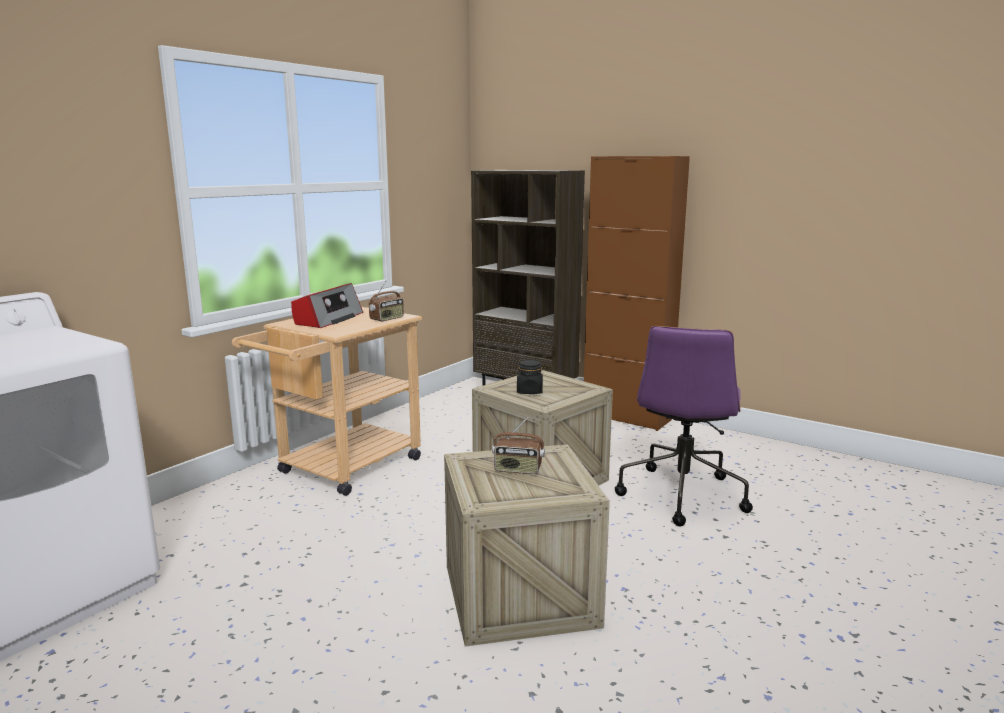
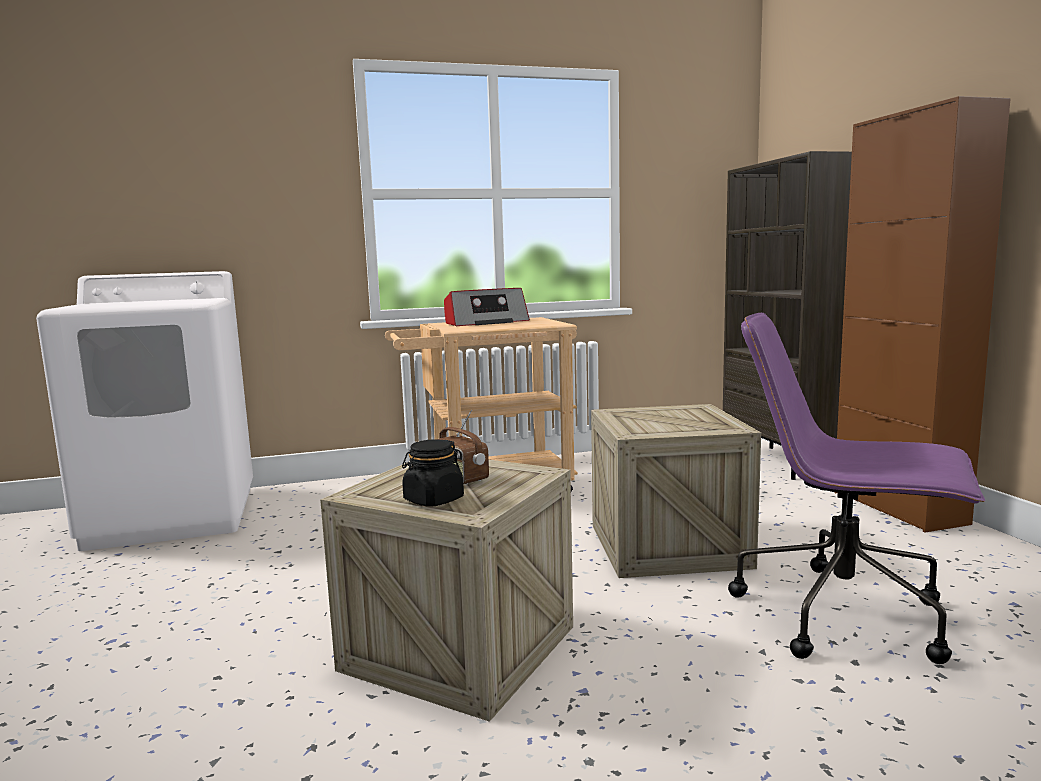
camera: 40 degrees right, 5 degrees down
radio [369,281,404,322] -> none
black jar [517,360,543,394] -> black jar moved to [402,439,464,507]
purple office chair [615,326,753,526] -> purple office chair turned 60 degrees clockwise [728,313,985,664]

